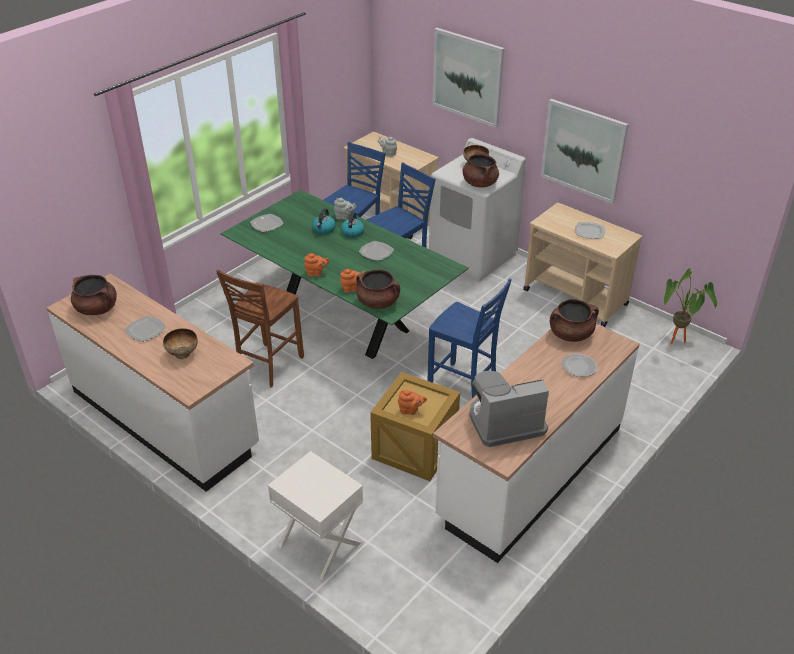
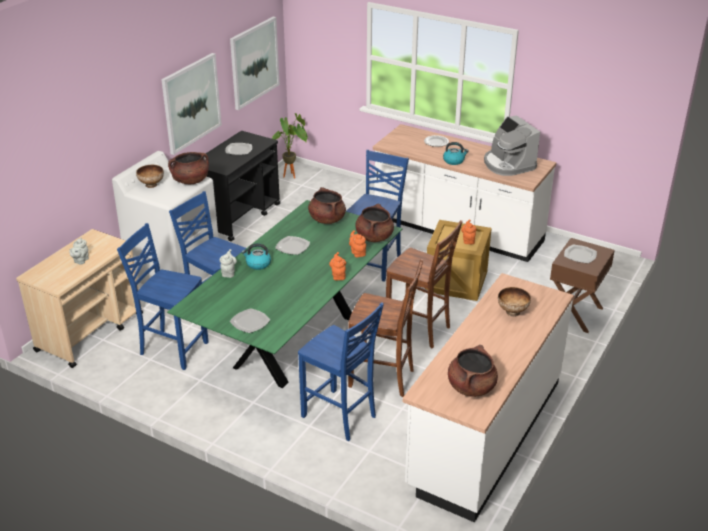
camera: 100 degrees left, 5 degrees down
plate [124,316,166,342] -> plate moved to [564,245,597,264]
white nightstand [268,451,363,579] -> brown nightstand [550,238,615,333]
kettle [312,208,336,234] -> kettle moved to [443,142,469,165]
picture [432,28,504,128] -> picture moved to [230,16,280,110]
beige cart [523,203,642,327] -> black cart [203,131,280,242]
brown cooking pot [550,299,599,342] -> brown cooking pot moved to [308,187,346,224]
none -> blue chair [298,302,384,441]
none -> brown chair [386,220,463,348]

